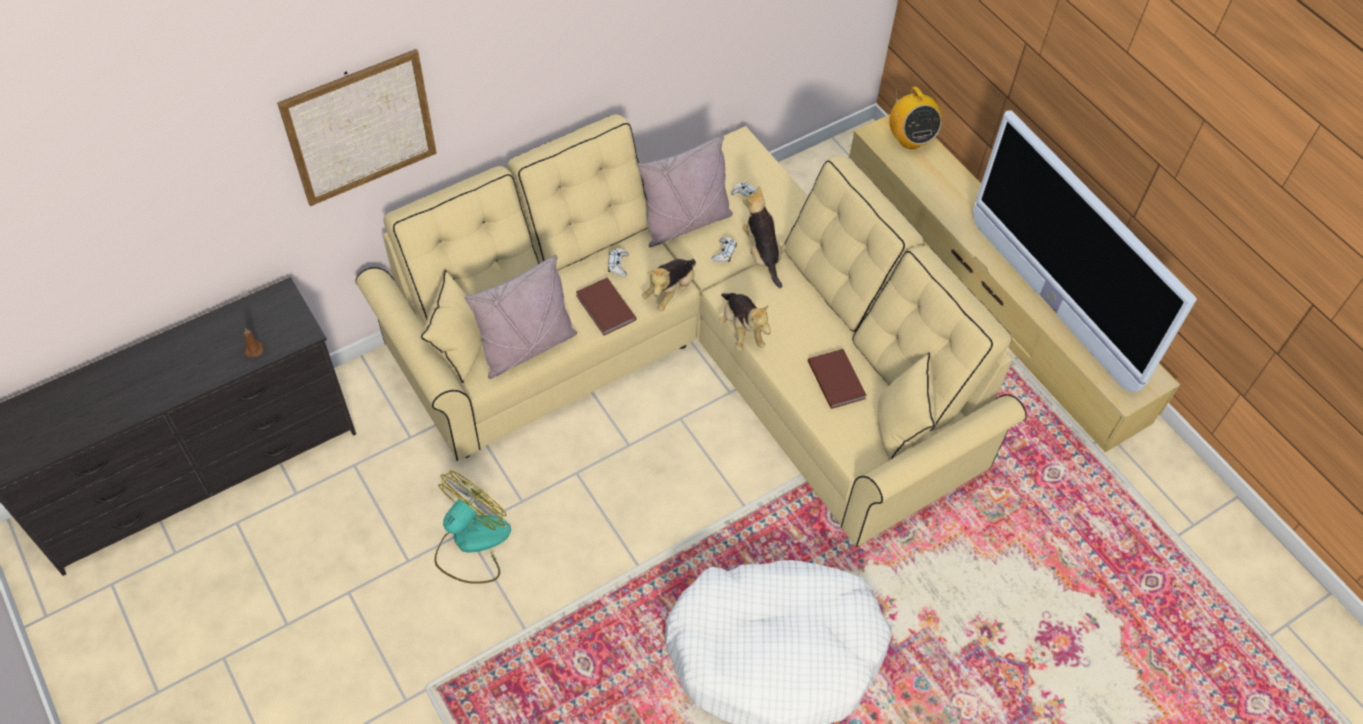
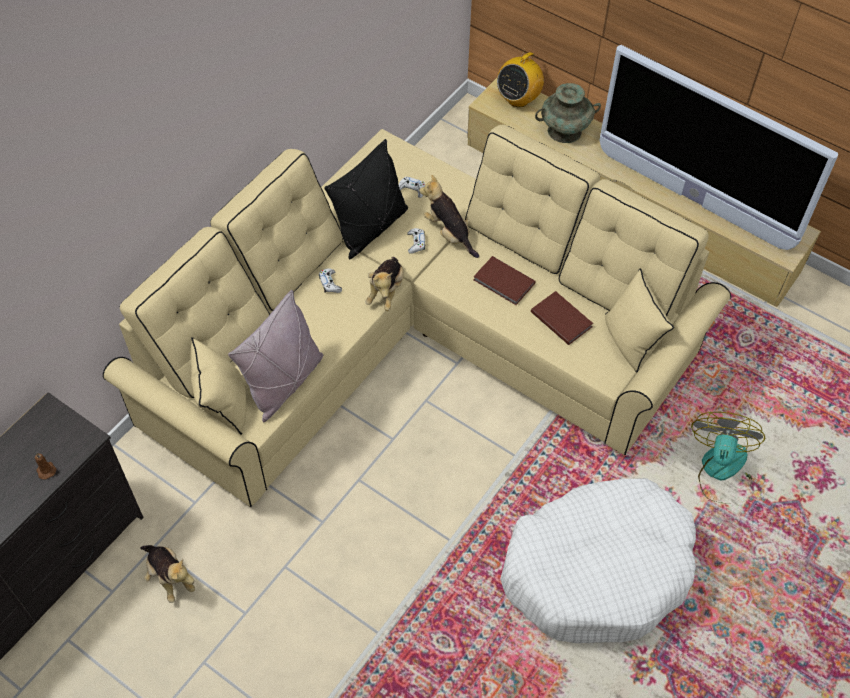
camera: 20 degrees left, 0 degrees up
picture [277,49,437,206] -> none
fan [435,470,511,584] -> fan moved to [691,412,766,504]
brown book [576,278,637,336] -> brown book moved to [473,256,535,305]
purple pillow [637,135,733,248] -> black pillow [324,139,408,259]
plush toy [719,293,771,351] -> plush toy moved to [140,545,195,603]
radio [889,87,942,149] -> radio turned 75 degrees clockwise [497,49,544,107]
none -> turquoise vase [535,83,601,143]

